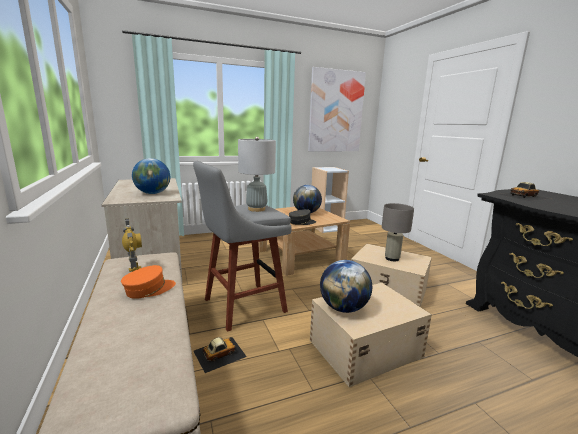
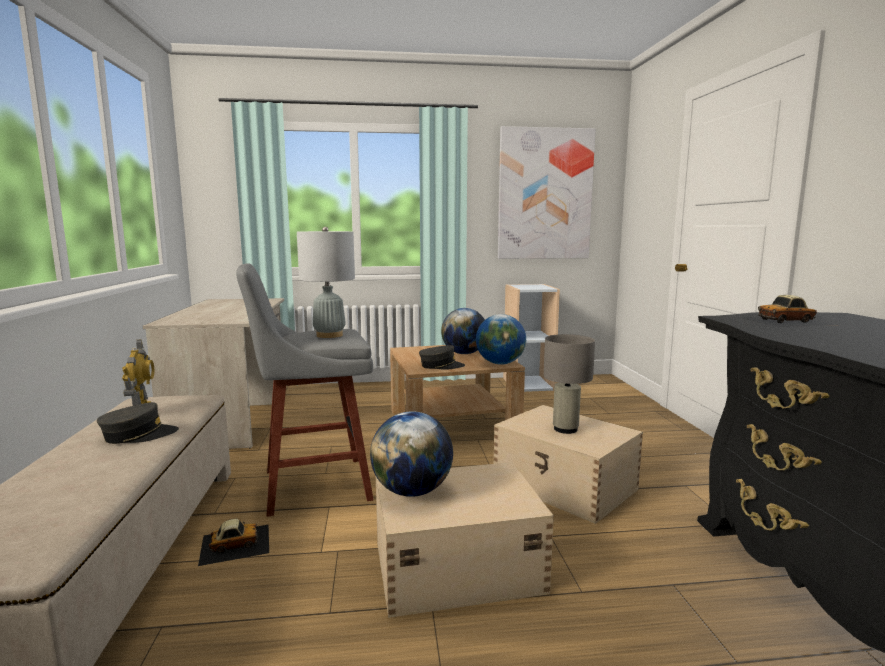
camera: 15 degrees right, 5 degrees down
orange cap [121,265,176,299] -> grey cap [97,402,179,444]
globe [132,158,170,194] -> globe moved to [476,314,526,365]

